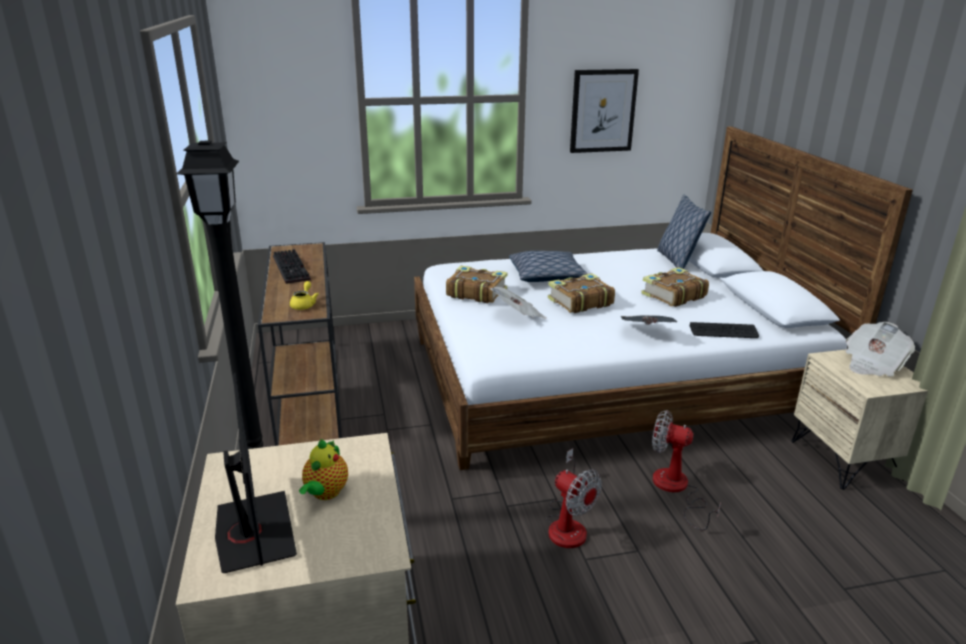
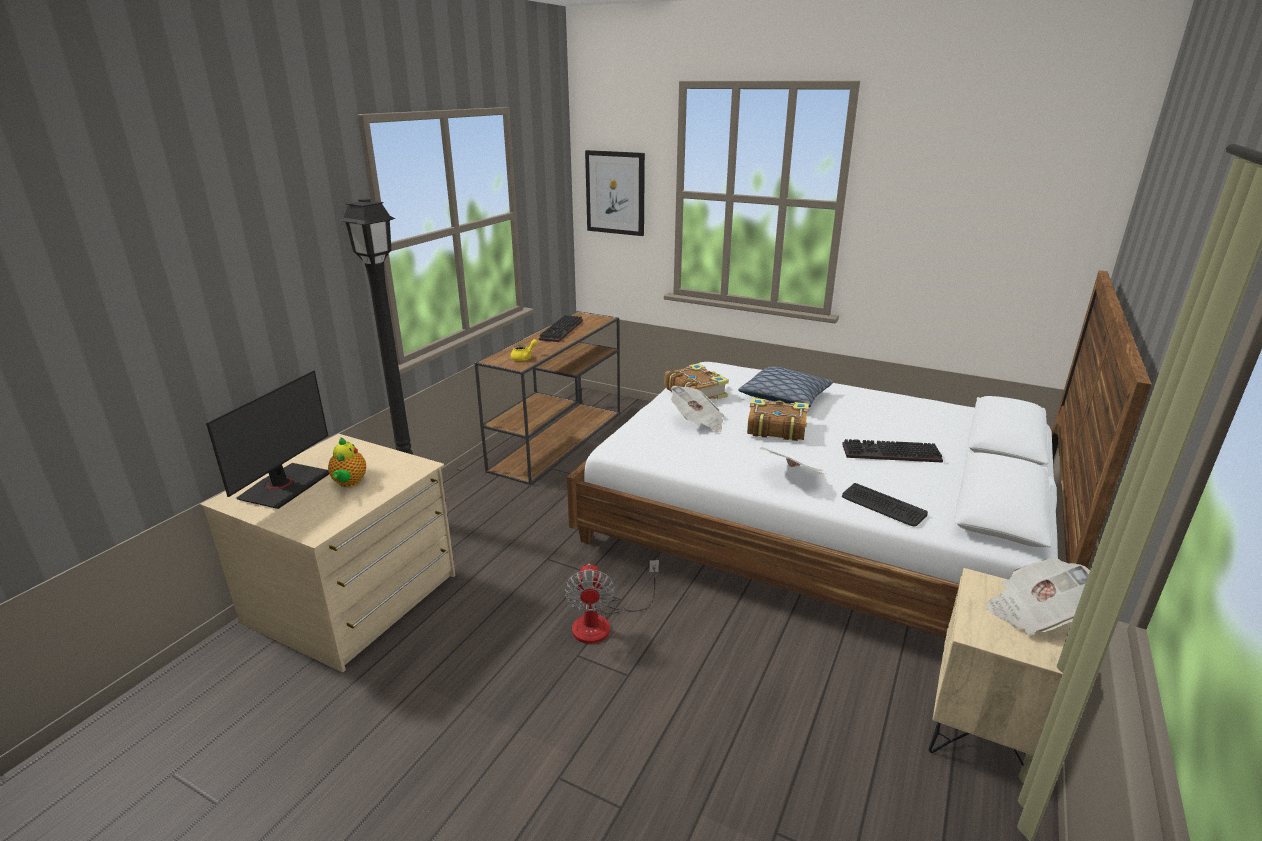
camera: 40 degrees right, 0 degrees up
teapot [299,439,348,500] -> teapot turned 60 degrees counterclockwise [328,437,366,487]
picture [570,69,639,153] -> picture moved to [585,150,645,236]
book [641,267,709,307] -> keyboard [842,439,943,463]
fan [652,410,721,530] -> none
pillow [657,195,711,269] -> none

